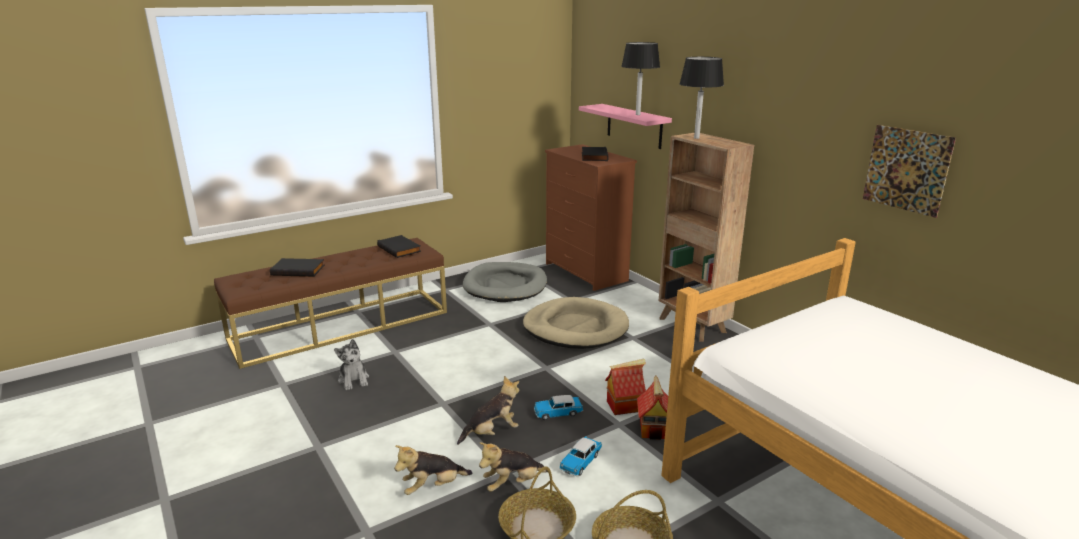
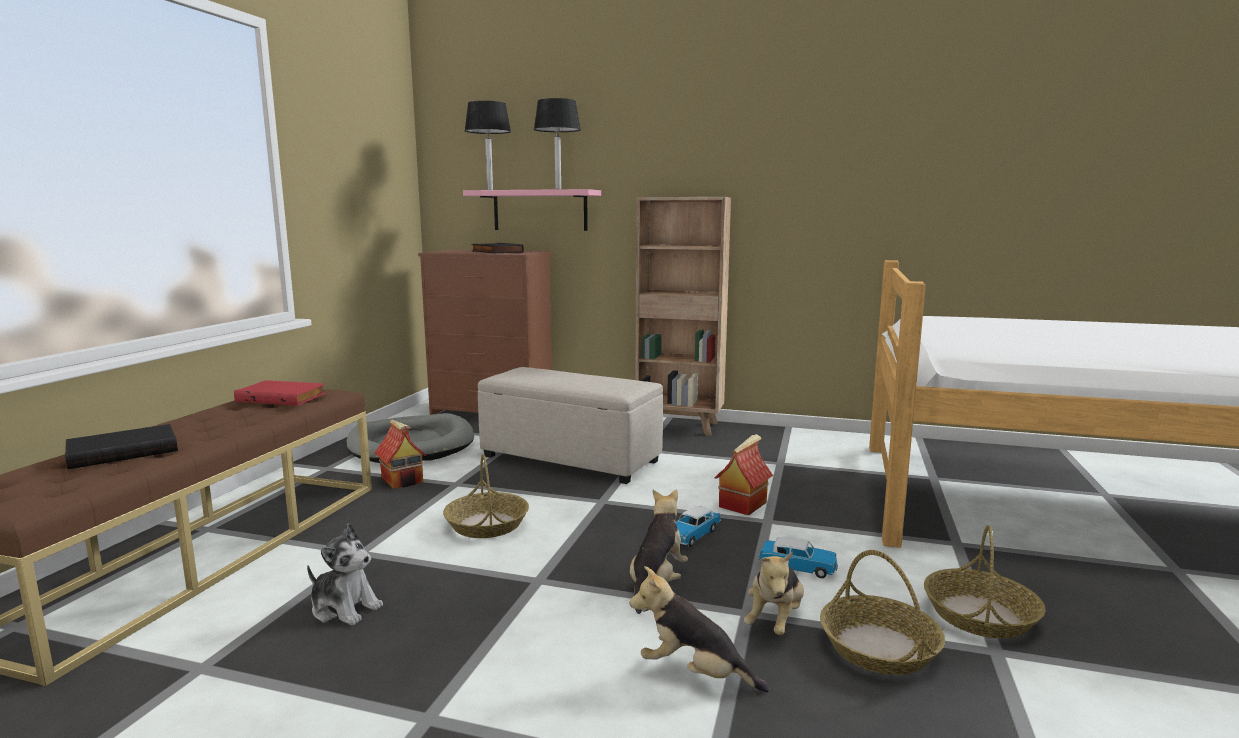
camera: 40 degrees left, 10 degrees down
black book [377,235,421,258] -> red book [234,380,326,406]
plush toy [394,445,473,495] -> plush toy turned 90 degrees clockwise [629,566,770,692]
beige dog bed [523,297,629,349] -> beige ottoman [478,367,663,484]
toy car [559,436,602,476] -> toy car turned 60 degrees counterclockwise [759,537,838,578]
toy house [637,376,668,440] -> toy house moved to [374,419,427,489]
black table lamp [679,57,724,139] -> black table lamp moved to [465,101,511,190]
picture [863,125,956,218] -> none
none -> basket [443,454,529,538]

